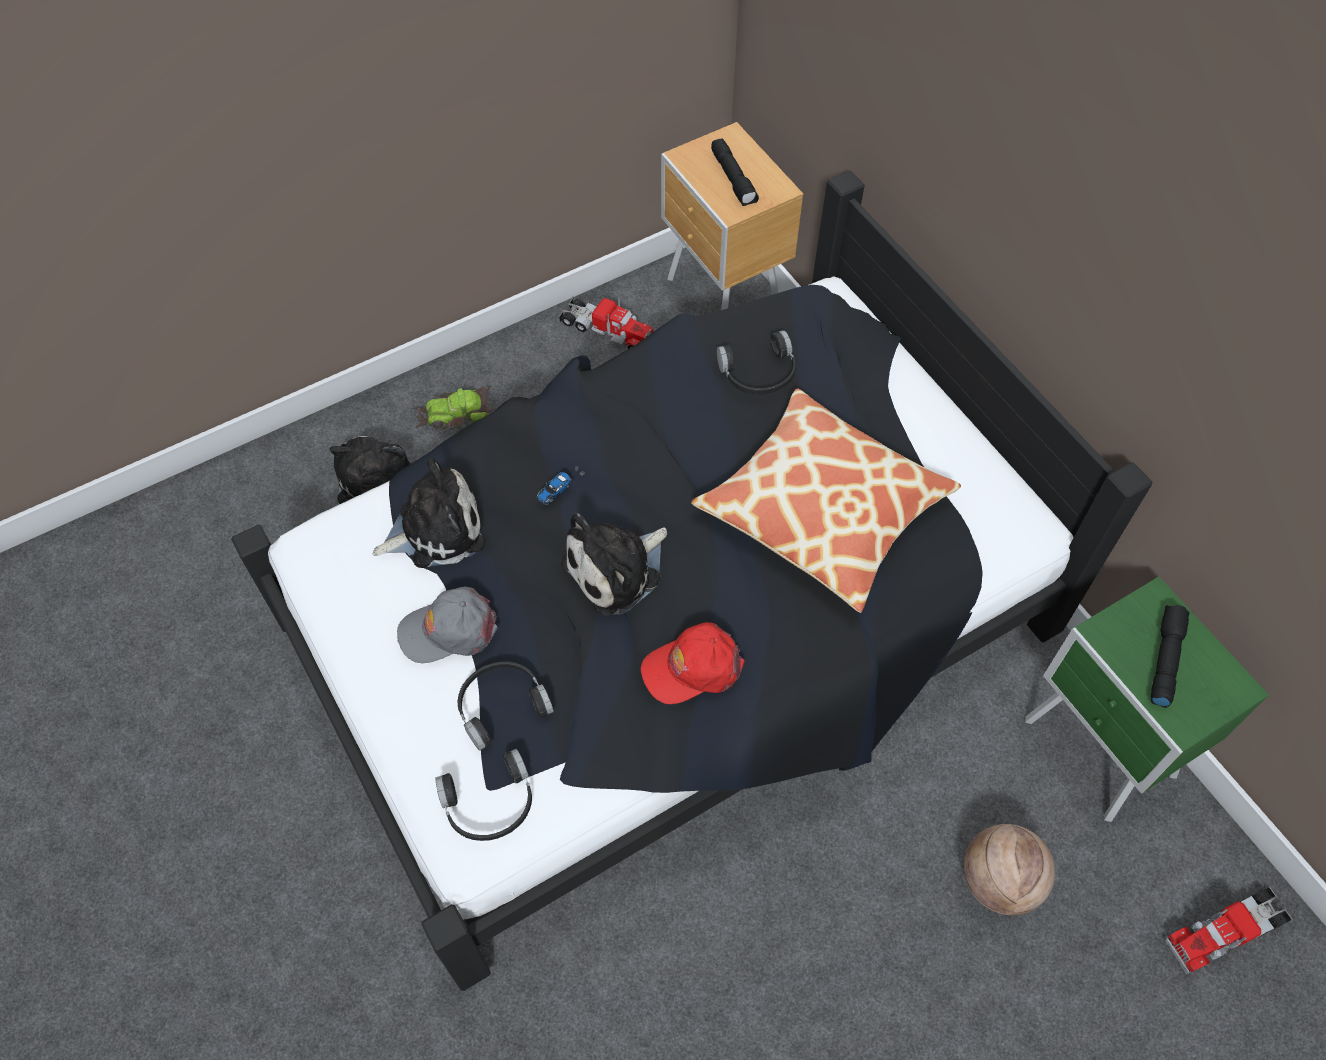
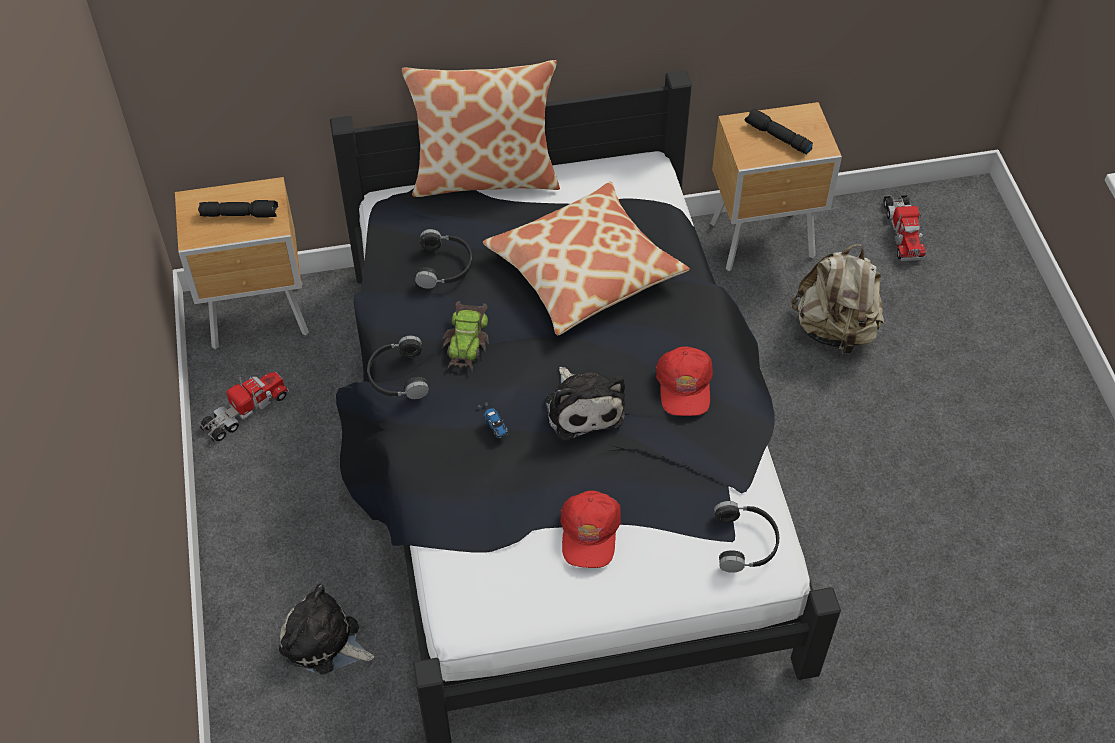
camera: 70 degrees left, 5 degrees down
plush toy [373,457,485,568] -> none
grey cap [397,587,498,663] -> red cap [560,490,621,568]
toy car [412,387,494,430] -> toy car moved to [442,301,489,370]
black headphones [457,661,553,751] -> black headphones moved to [367,336,429,399]
basketball [963,824,1055,915] -> beige backpack [791,244,884,356]
green nightstand [1025,577,1269,822] -> brown nightstand [710,102,842,271]
none -> pillow [402,60,560,197]

